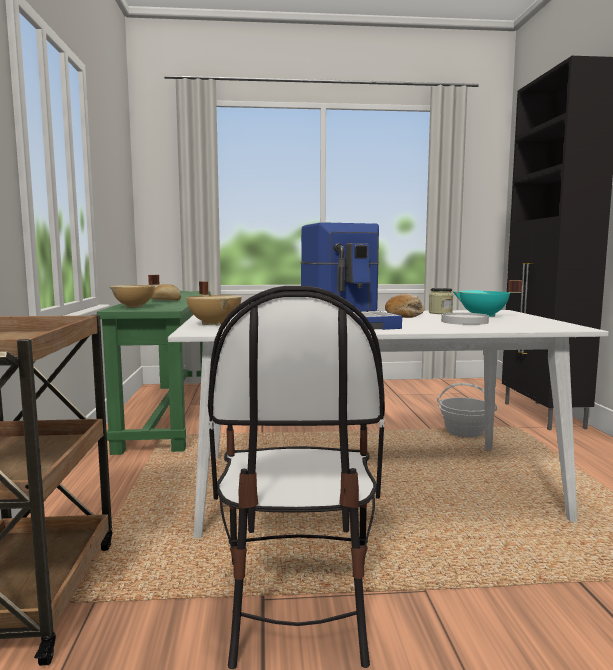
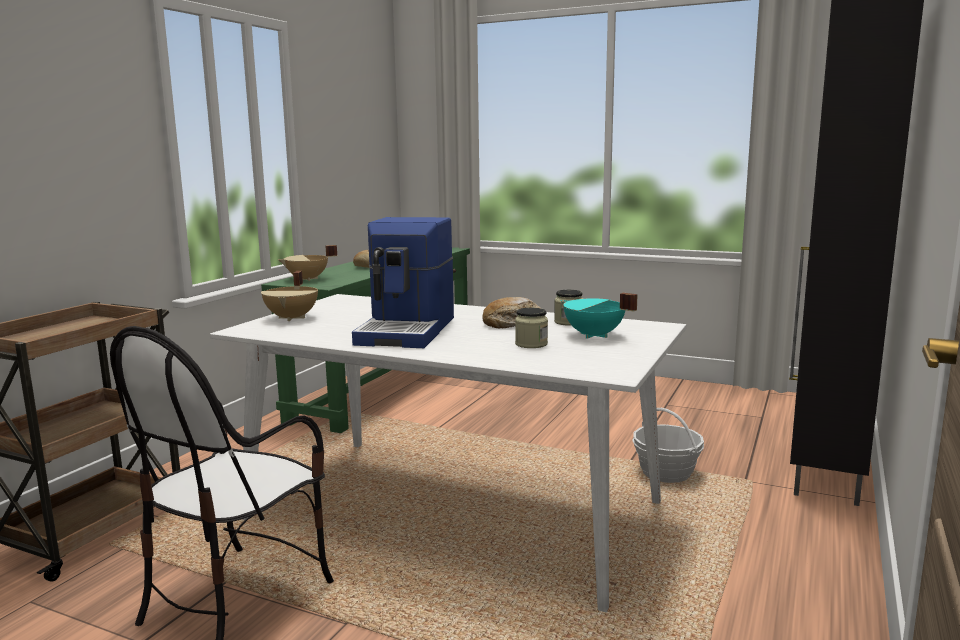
camera: 30 degrees right, 5 degrees up
white plate [441,313,489,325] -> jar [515,308,548,348]

